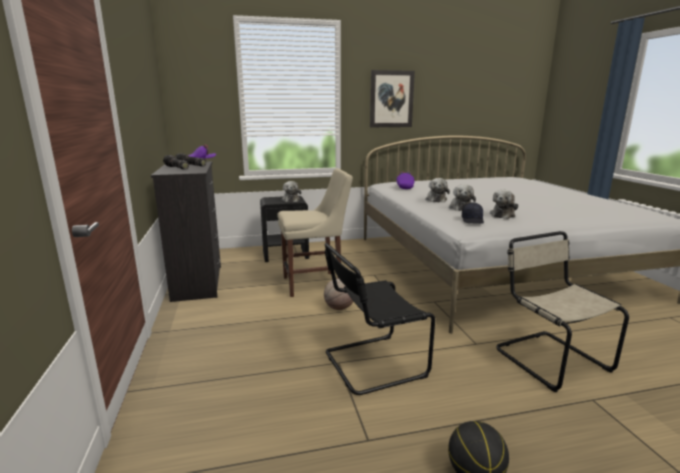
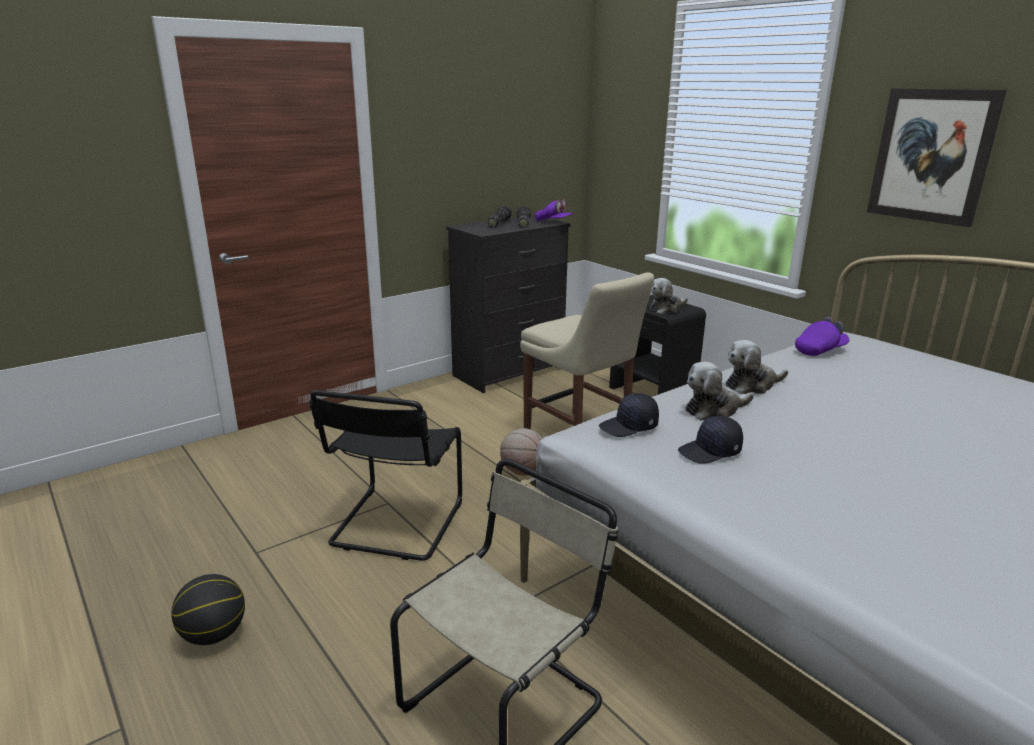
camera: 65 degrees right, 5 degrees up
black chair [325,243,435,395] -> black chair turned 120 degrees counterclockwise [309,390,462,561]
plush toy [490,190,518,219] -> black cap [678,416,743,464]

